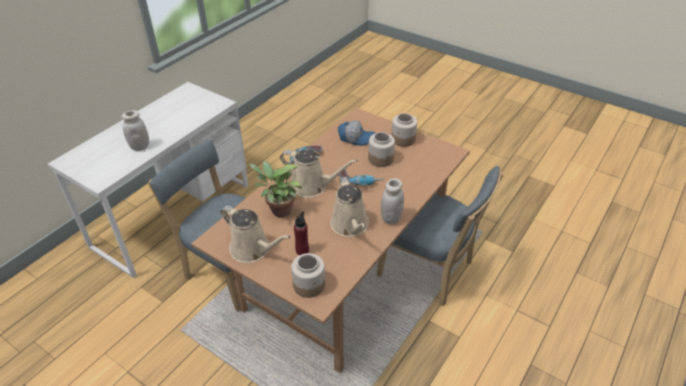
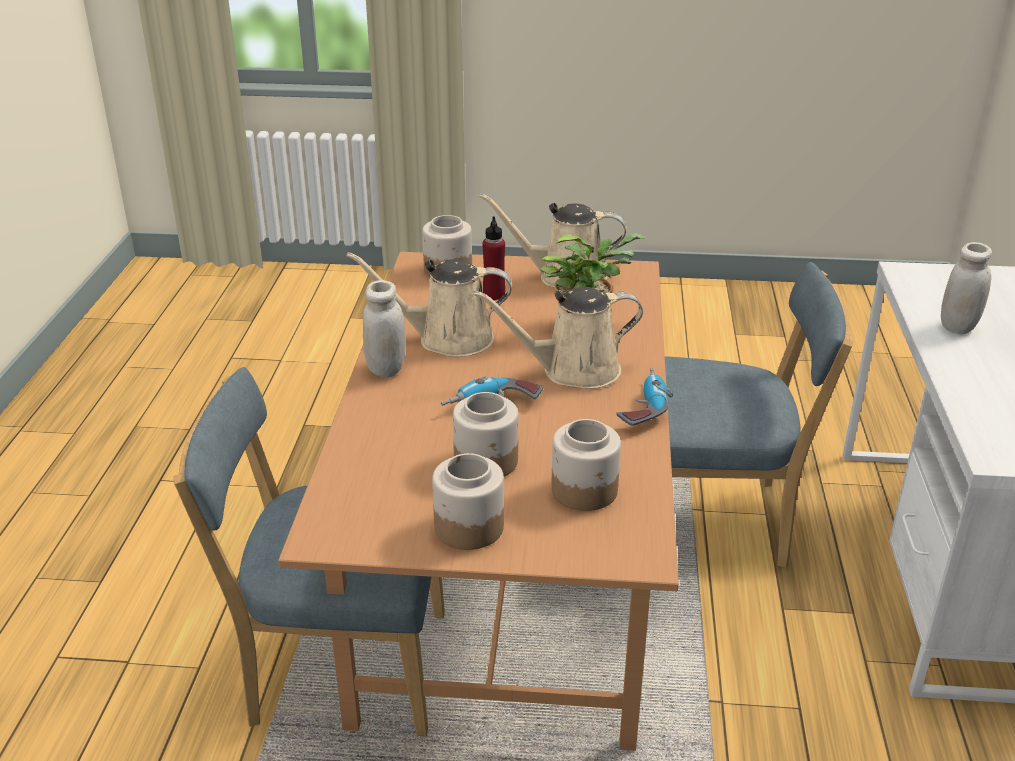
camera: 150 degrees right, 10 degrees down
beige watering can [330,177,369,237] -> beige watering can turned 45 degrees counterclockwise [346,252,512,357]
cap [338,120,375,146] -> jar [551,419,621,511]

